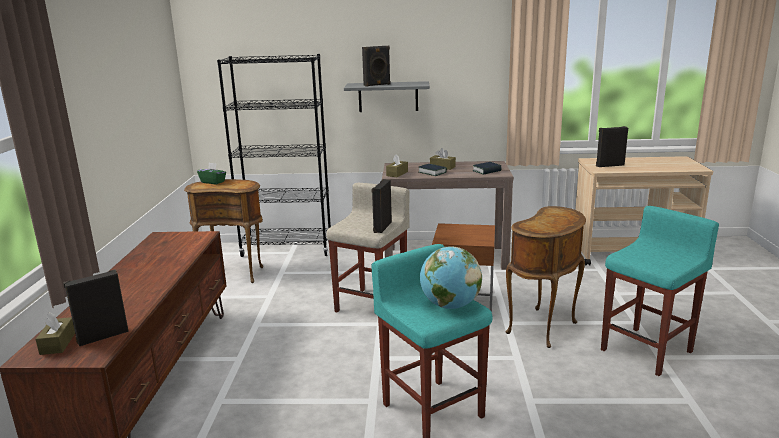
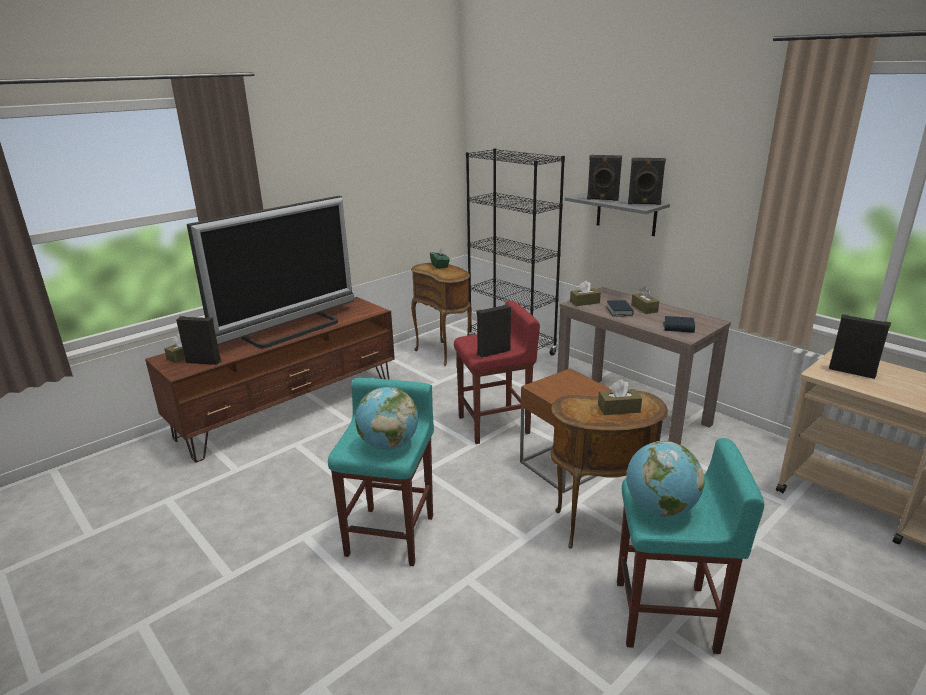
camera: 45 degrees right, 5 degrees up
beige stool [326,183,410,313] -> red stool [454,300,540,444]
none -> television [187,196,354,348]
none -> brown tissue box [598,380,642,415]
none -> globe [626,441,704,517]
none -> black speaker [628,158,666,205]

